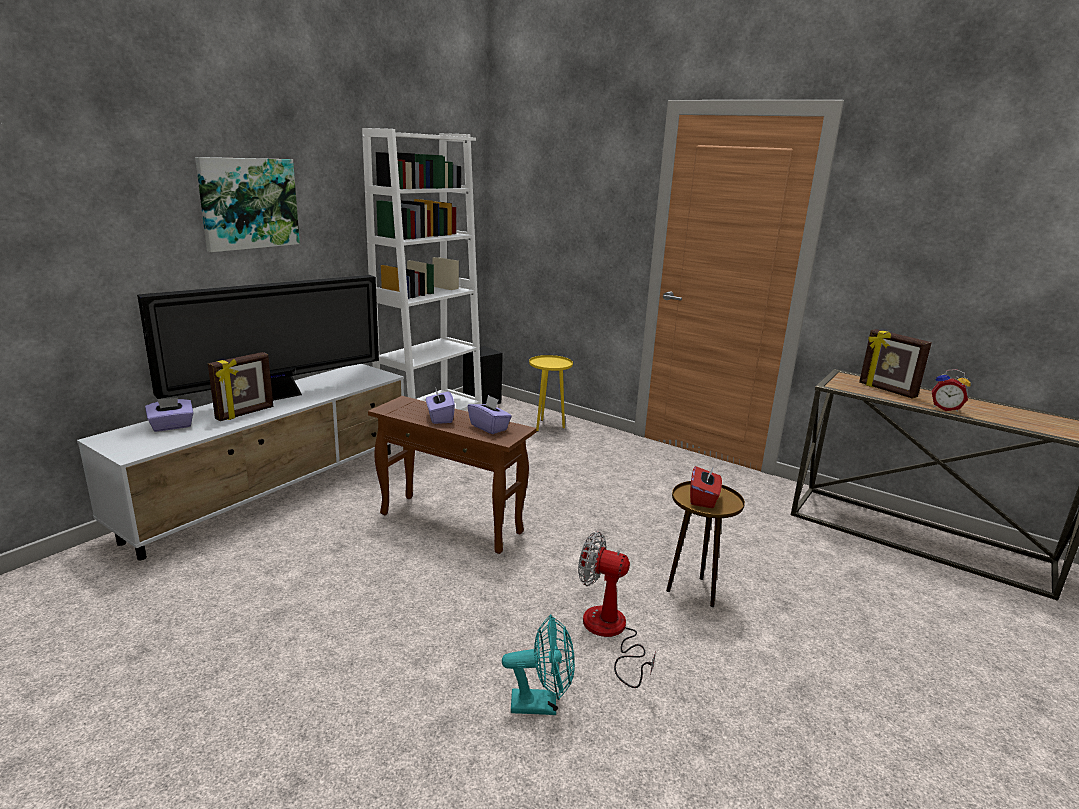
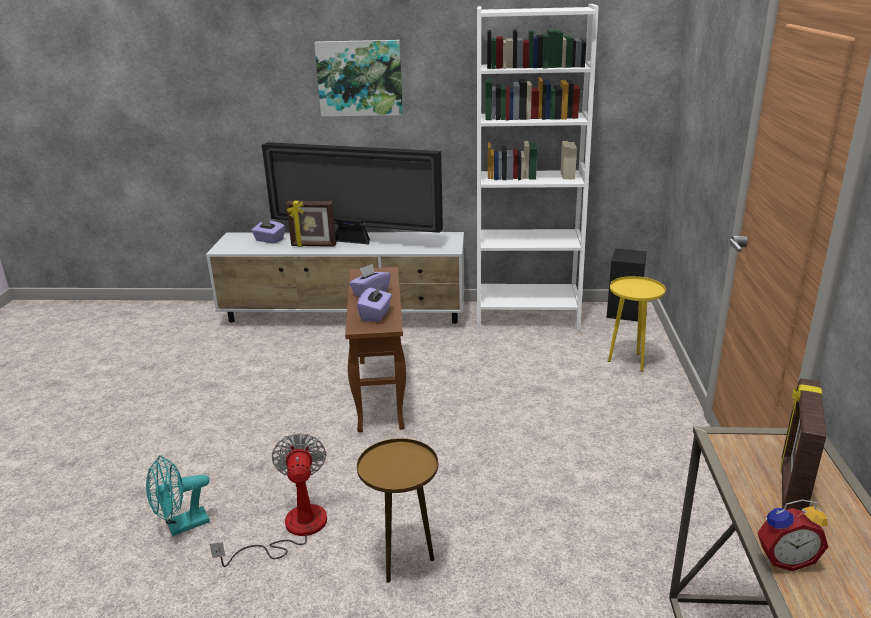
camera: 60 degrees right, 5 degrees up
turquoise fan [502,615,575,715] -> turquoise fan turned 90 degrees clockwise [146,455,210,536]
red tissue box [690,466,722,508] -> none
alarm clock [932,369,971,412] -> alarm clock turned 90 degrees counterclockwise [757,499,828,571]

